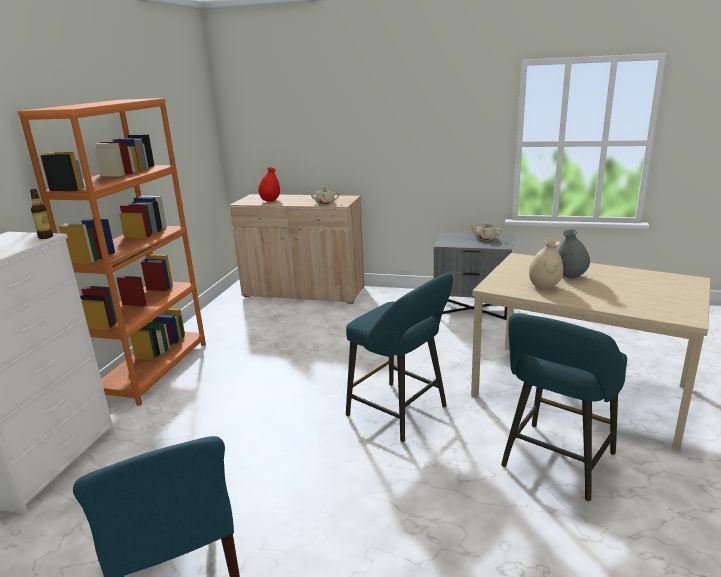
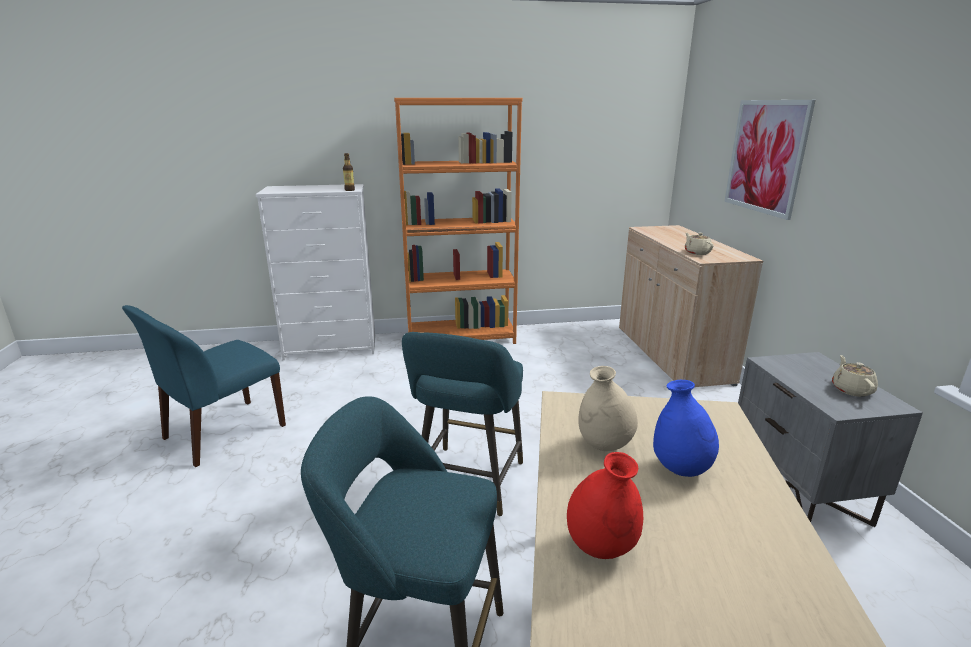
camera: 65 degrees right, 0 degrees up
red vase [258,167,280,202] -> red vase moved to [567,452,643,559]
grey vase [558,229,590,278] -> blue vase [653,380,719,477]
none -> picture [724,100,816,220]

